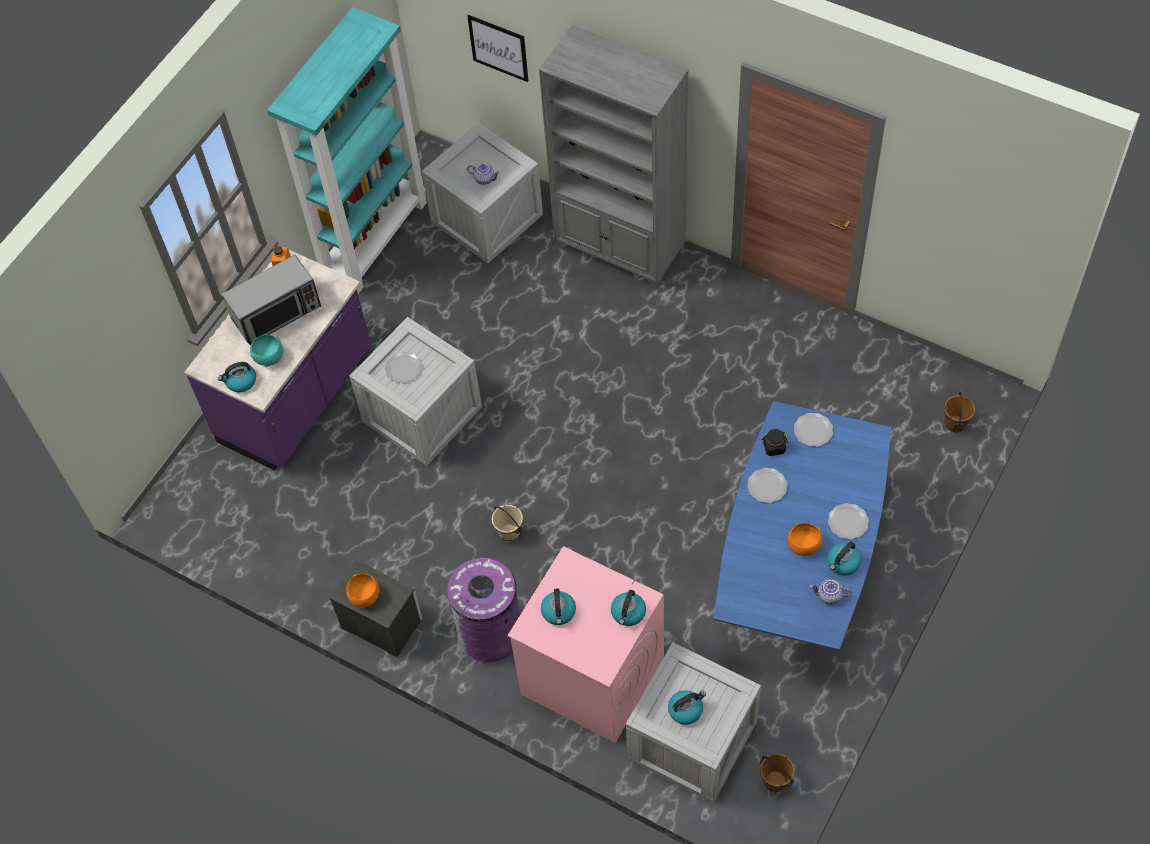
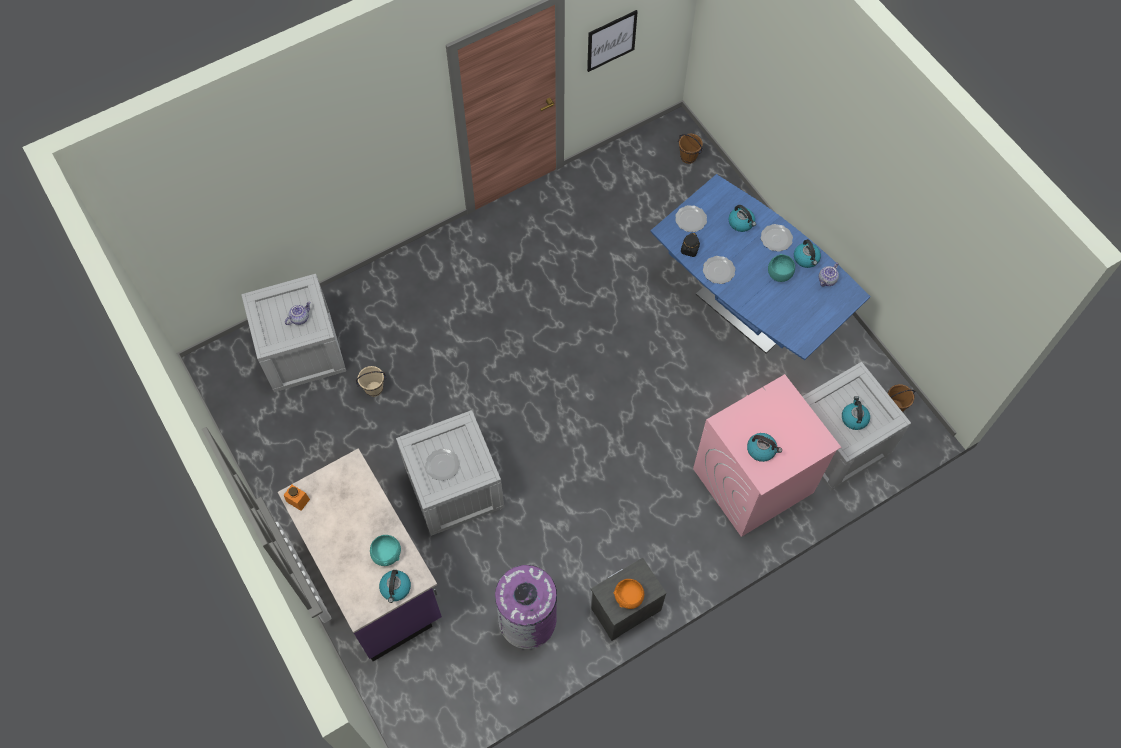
camera: 65 degrees left, 5 degrees up
microwave [222,255,321,345] -> none
turquoise bookcase [267,7,427,294] -> none
purple trash can [447,558,520,663] -> purple trash can moved to [495,565,557,649]
picture [467,15,528,82] -> picture moved to [587,10,638,72]
beige bucket [492,505,523,542] -> beige bucket moved to [356,366,386,397]
grey bookcase [539,25,689,290] -> none
kettle [611,590,646,626] -> kettle moved to [729,205,756,232]
orange bowl [787,523,822,556] -> turquoise bowl [768,254,795,282]

